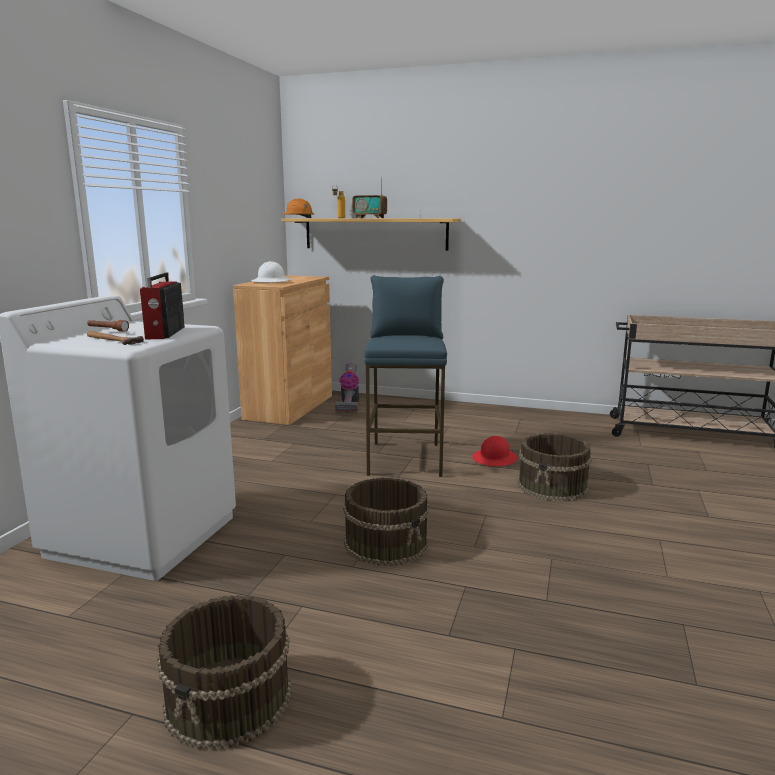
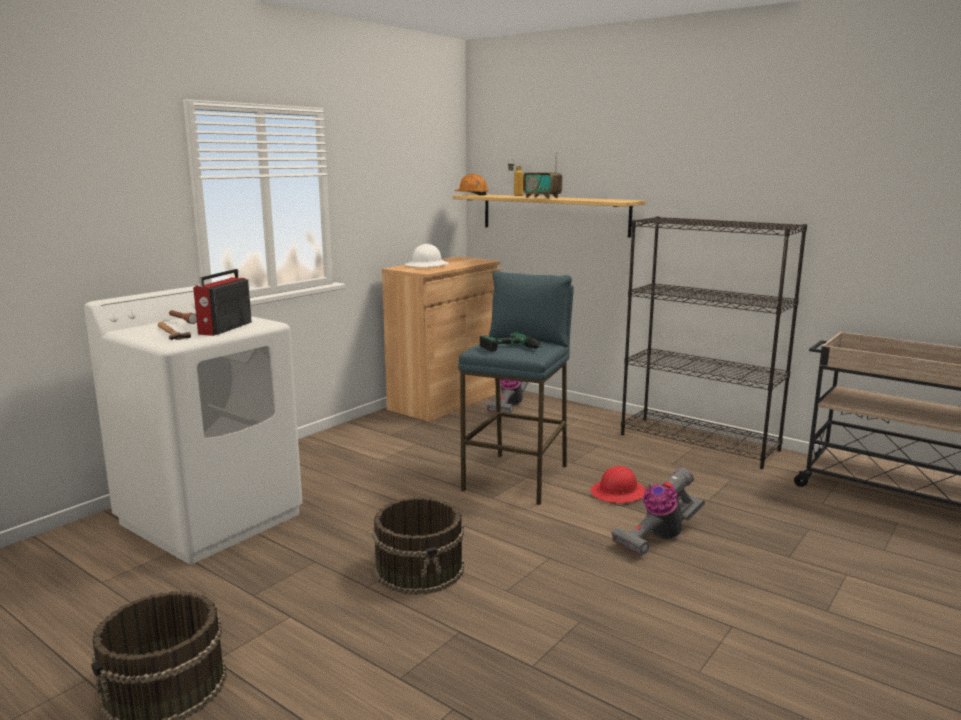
camera: 20 degrees right, 0 degrees up
brown bucket [517,433,592,501] -> vacuum cleaner [611,467,705,556]
none -> power drill [480,332,544,352]
none -> black bookcase [621,216,807,469]

